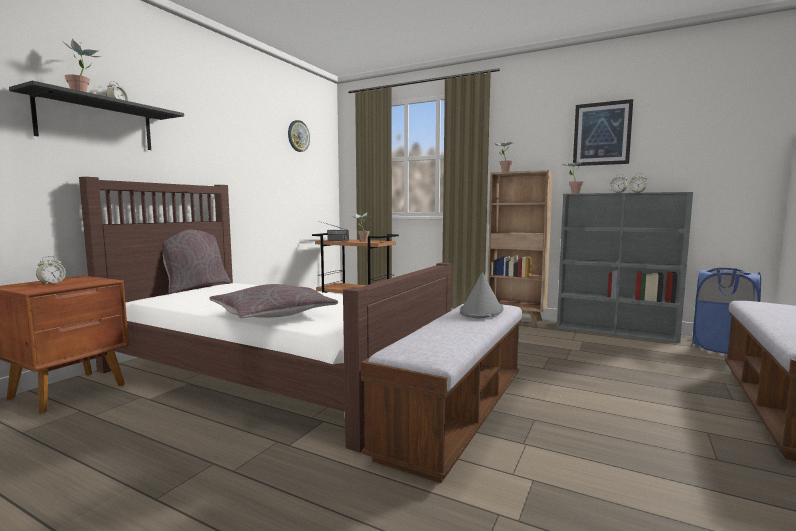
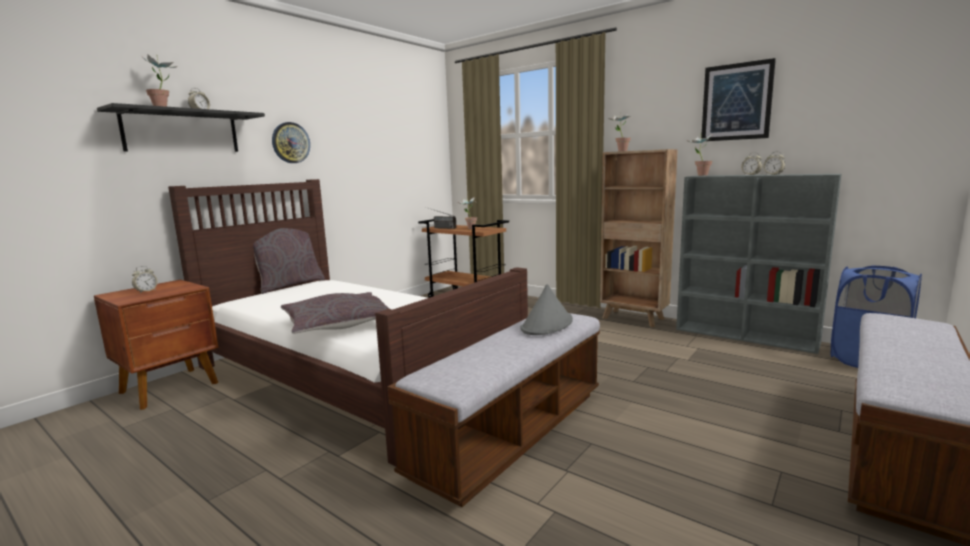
camera: 10 degrees right, 5 degrees up
wall clock [288,120,310,152] -> wall clock moved to [272,122,310,163]

